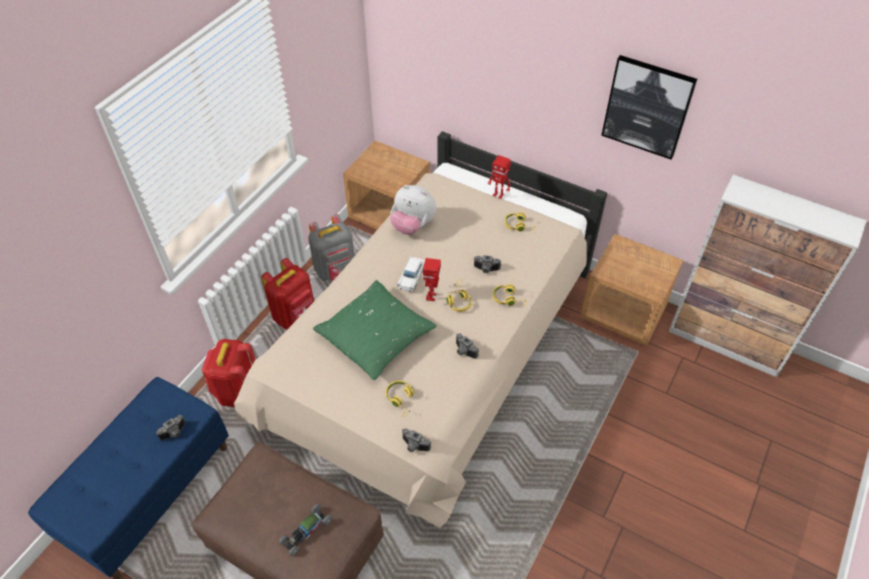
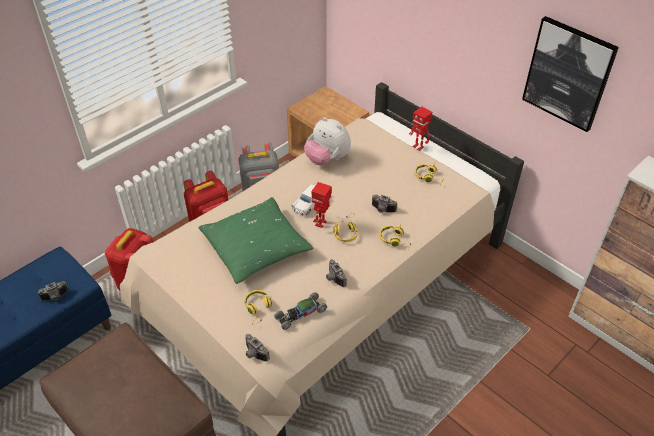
camera: 15 degrees right, 5 degrees down
toy car [279,503,333,556] -> toy car moved to [274,292,327,330]
brown nightstand [580,234,684,346] -> none

